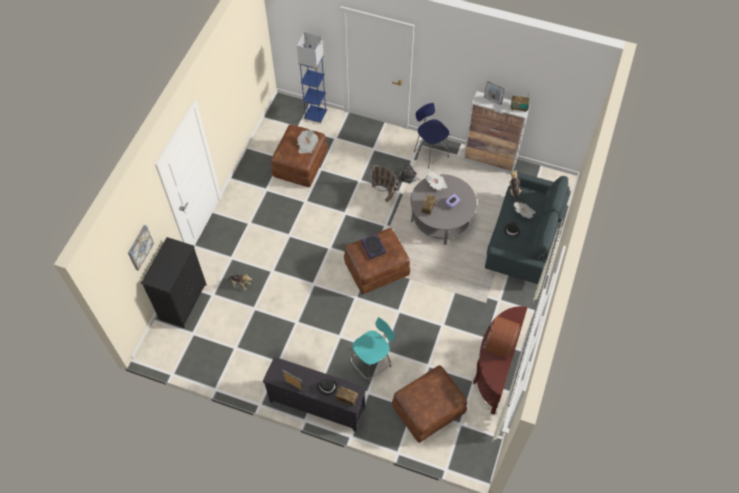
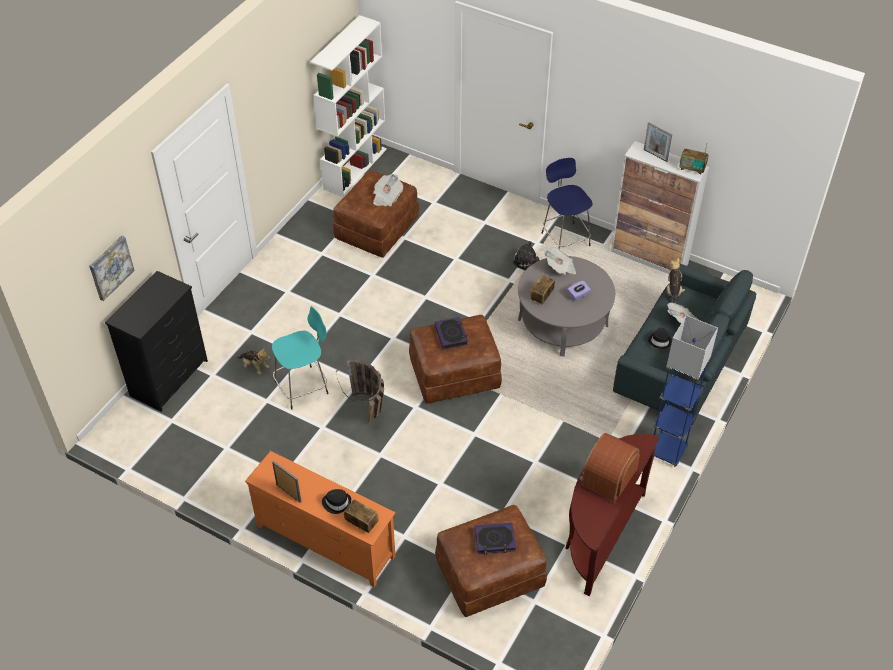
camera: 10 degrees right, 10 degrees down
black tv stand [262,357,367,432] -> orange tv stand [245,451,395,587]
blue floor lamp [297,32,327,124] -> blue floor lamp moved to [653,315,718,467]
turquoise stool [351,317,395,384] -> turquoise stool moved to [272,306,329,410]
basket [366,165,398,203] -> basket moved to [336,359,384,423]
none -> white bookcase [310,15,387,197]
none -> book [474,522,516,555]

